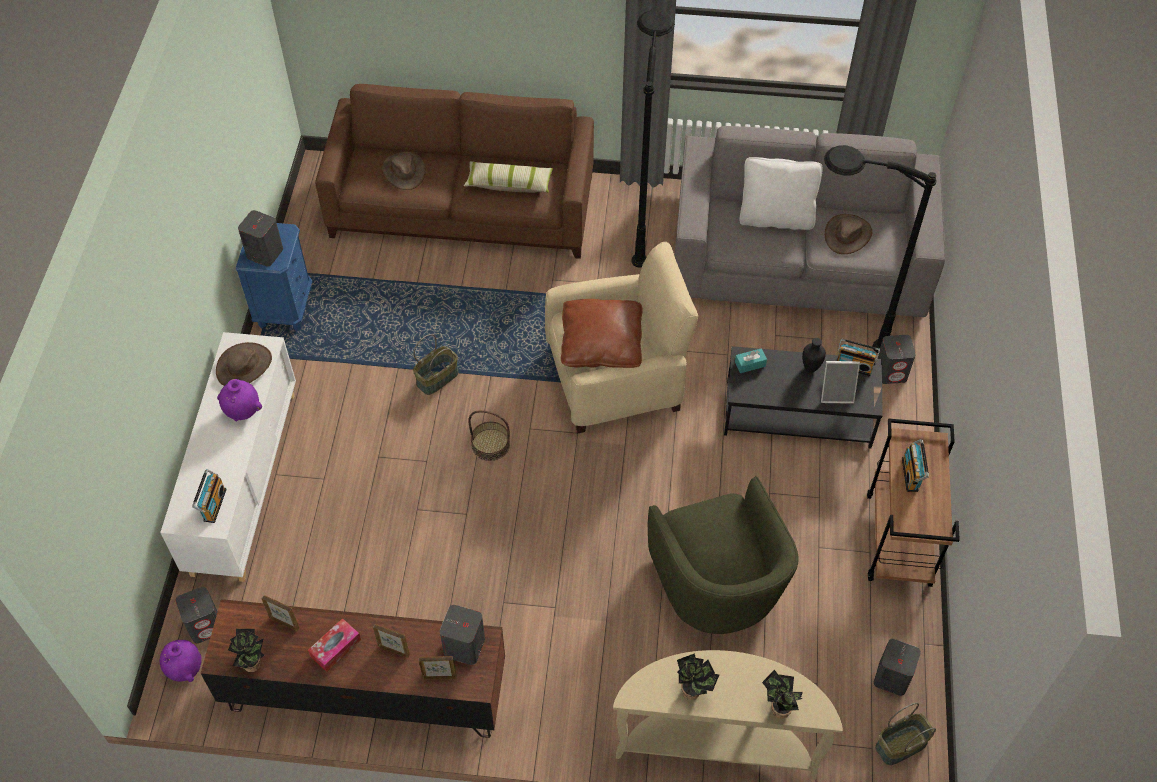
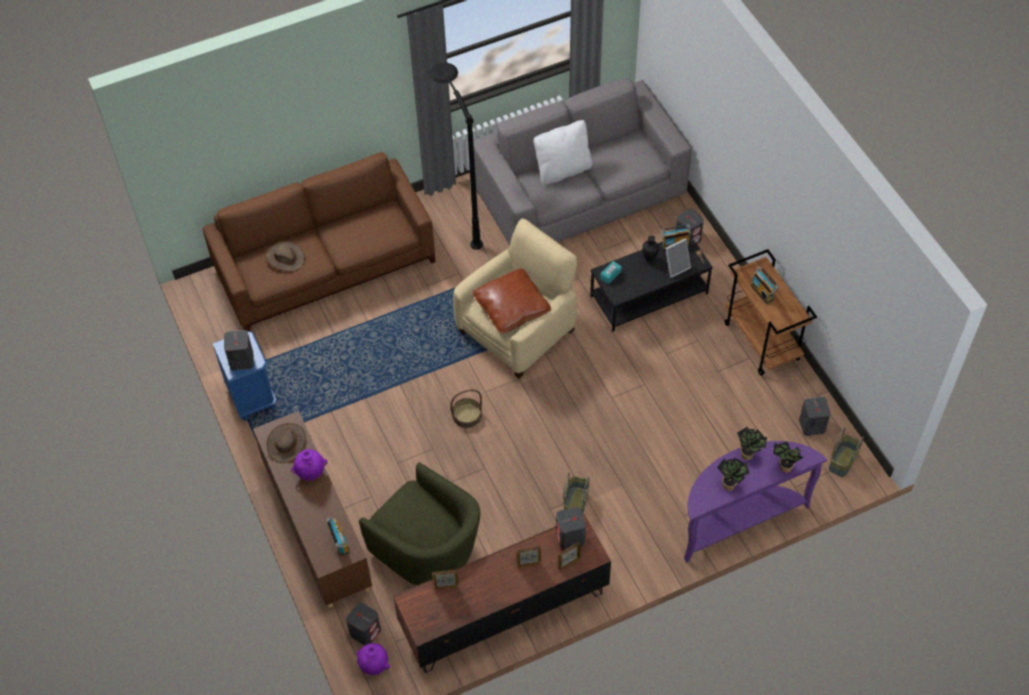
camera: 30 degrees left, 0 degrees up
white cabinet [160,332,296,582] -> brown cabinet [253,411,372,608]
potted plant [228,629,264,672] -> potted plant moved to [737,427,767,460]
tissue box [308,618,361,672] -> none
basket [413,334,459,395] -> basket moved to [563,472,589,514]
pillow [464,161,553,193] -> none
beige console table [613,650,843,780] -> purple console table [684,441,827,563]
green armchair [648,476,799,634] -> green armchair moved to [359,462,480,586]
black floor lamp [824,145,937,353] -> none
brown hat [825,214,872,254] -> none

